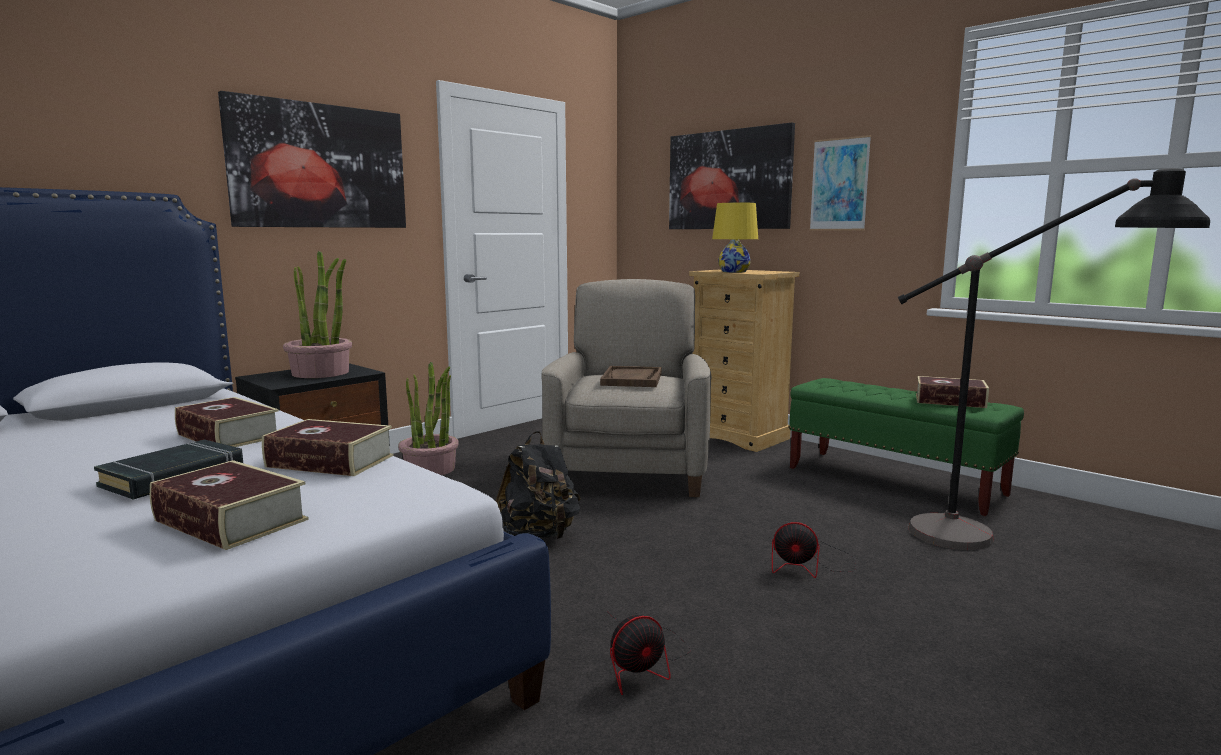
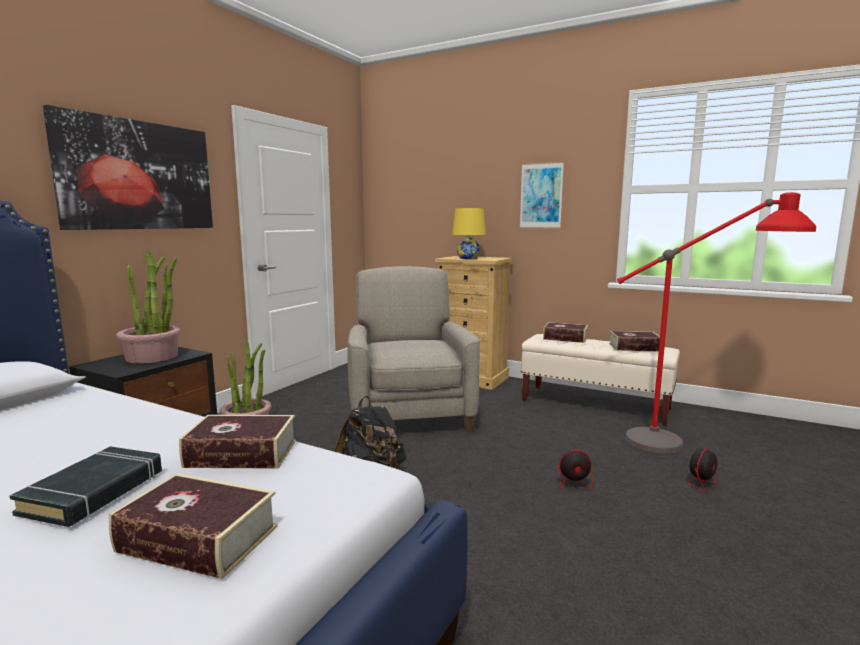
camera: 15 degrees left, 0 degrees up
book [175,397,279,447] -> book moved to [543,322,588,343]
brown tray [600,366,662,387] -> none
fan [607,611,691,695] -> fan moved to [640,449,718,493]
picture [669,122,795,229] -> none
green bench [789,378,1024,516] -> beige bench [521,334,680,426]
black floor lamp [898,168,1210,550] -> red floor lamp [617,192,816,454]

